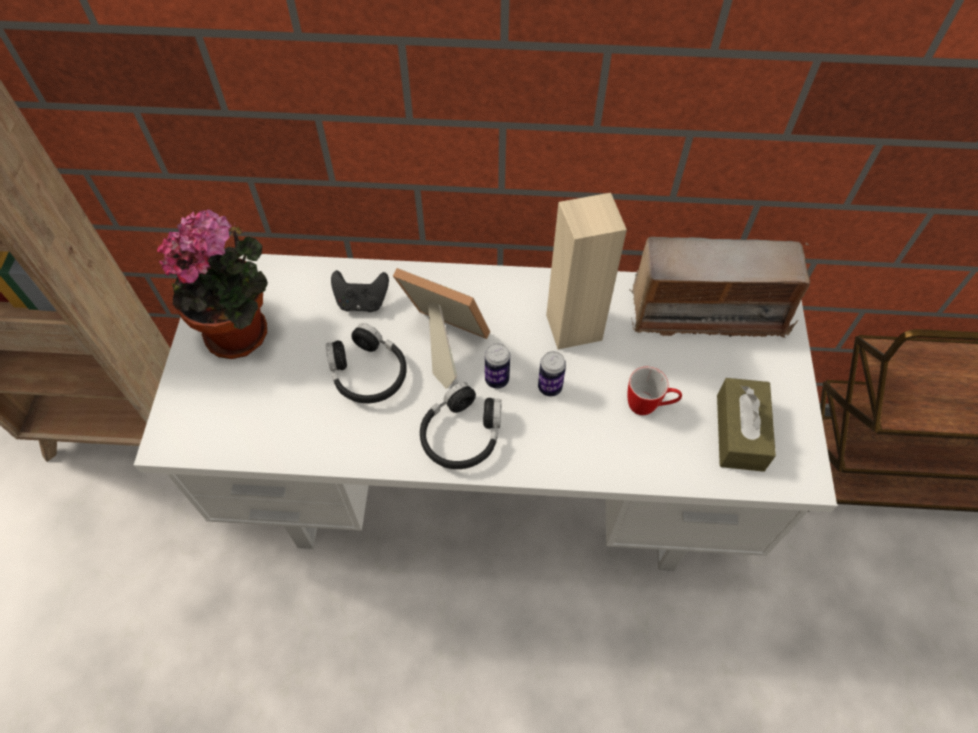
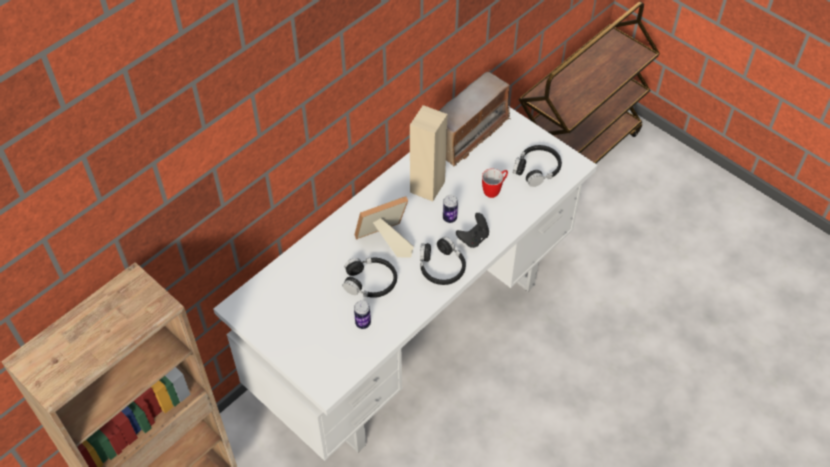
camera: 50 degrees left, 5 degrees down
potted plant [157,209,268,359] -> none
black game controller [331,270,389,312] -> black game controller moved to [456,213,489,248]
can [485,343,510,389] -> can moved to [354,300,371,329]
brown tissue box [717,378,776,472] -> black headphones [513,145,562,187]

